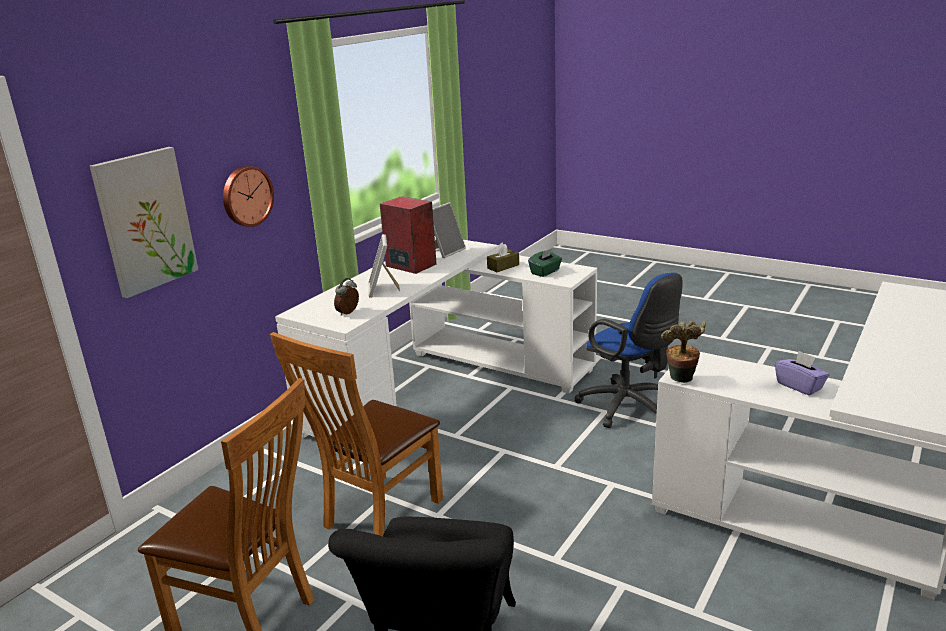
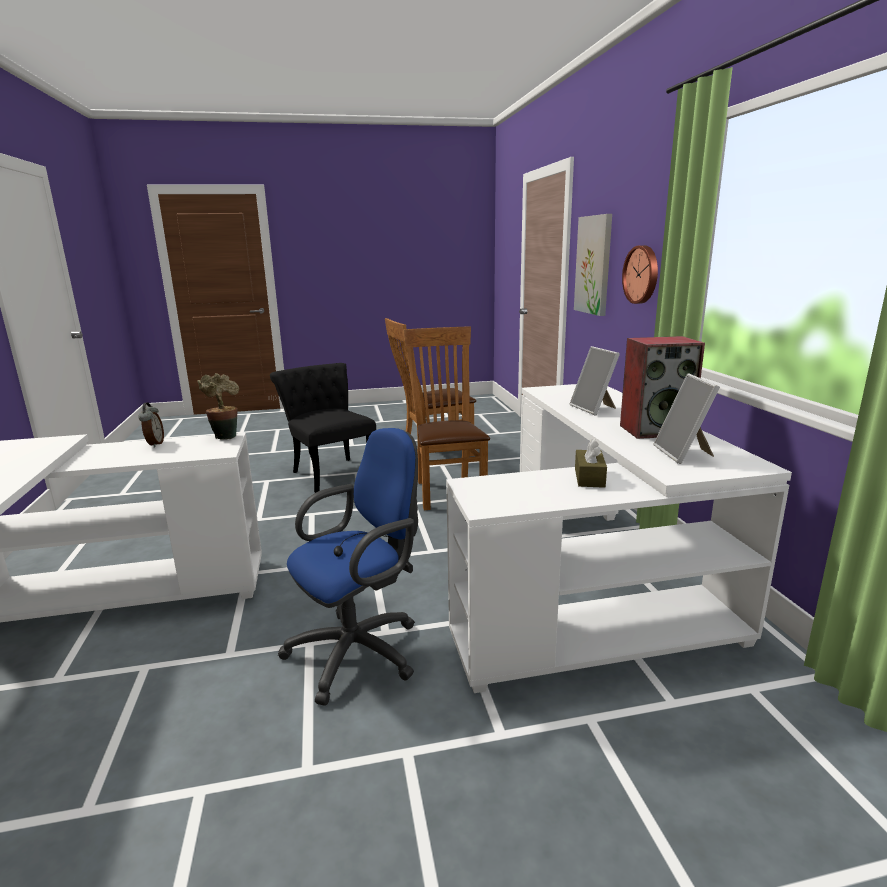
camera: 135 degrees right, 5 degrees down
alarm clock [334,278,359,316] -> alarm clock moved to [138,402,164,448]
picture frame [368,234,400,298] -> picture frame turned 150 degrees counterclockwise [569,346,620,415]
green tissue box [528,249,562,277] -> none
blue office chair [574,273,683,428] -> blue office chair turned 135 degrees clockwise [278,428,418,706]
purple tissue box [775,351,829,396] -> none

